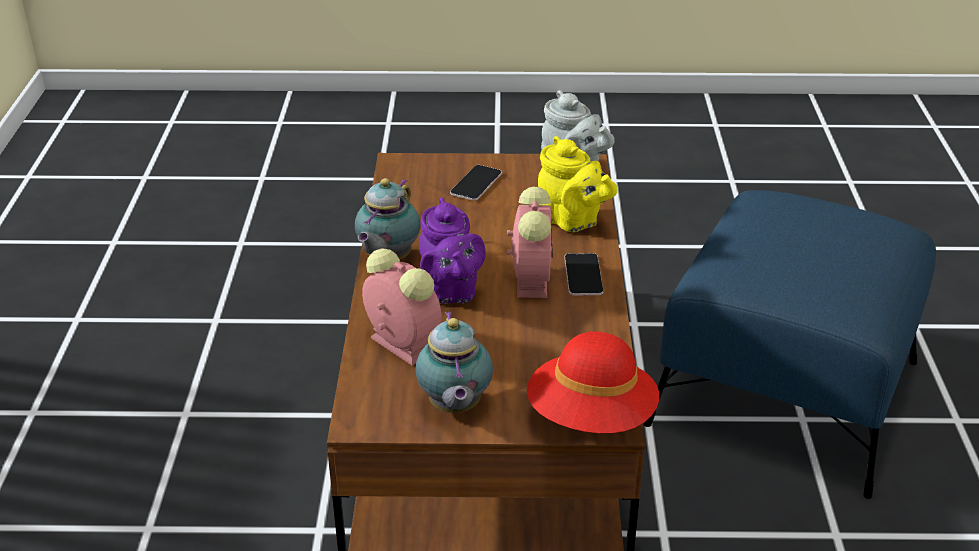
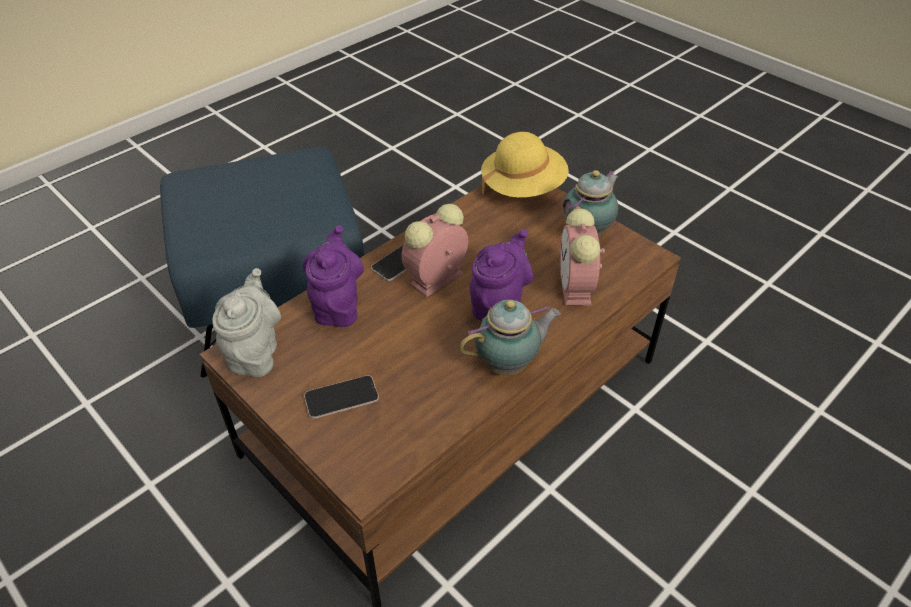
camera: 135 degrees left, 10 degrees up
red hat [527,331,659,433] -> yellow hat [481,132,569,198]
yellow teapot [538,136,618,232] -> purple teapot [303,225,364,327]

